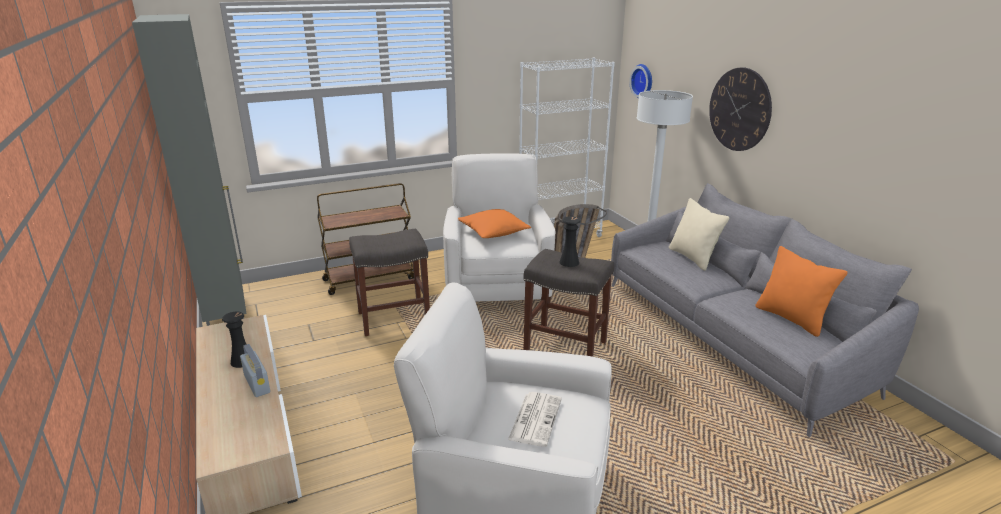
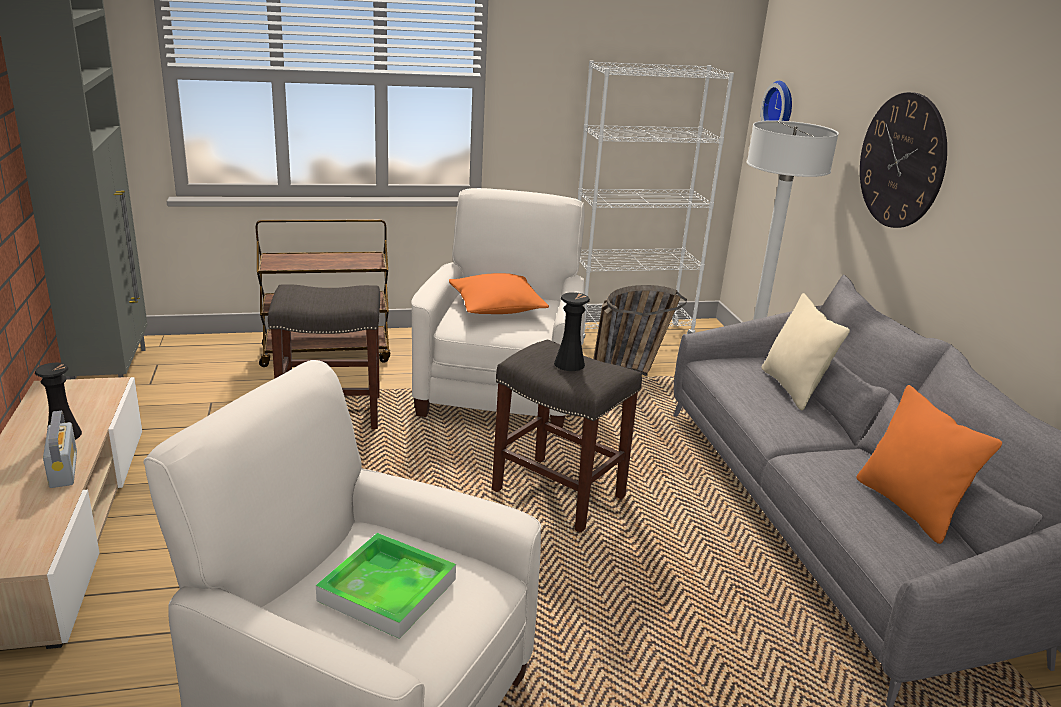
camera: 10 degrees right, 0 degrees up
newspaper [508,392,562,447] -> tray [316,533,456,639]

